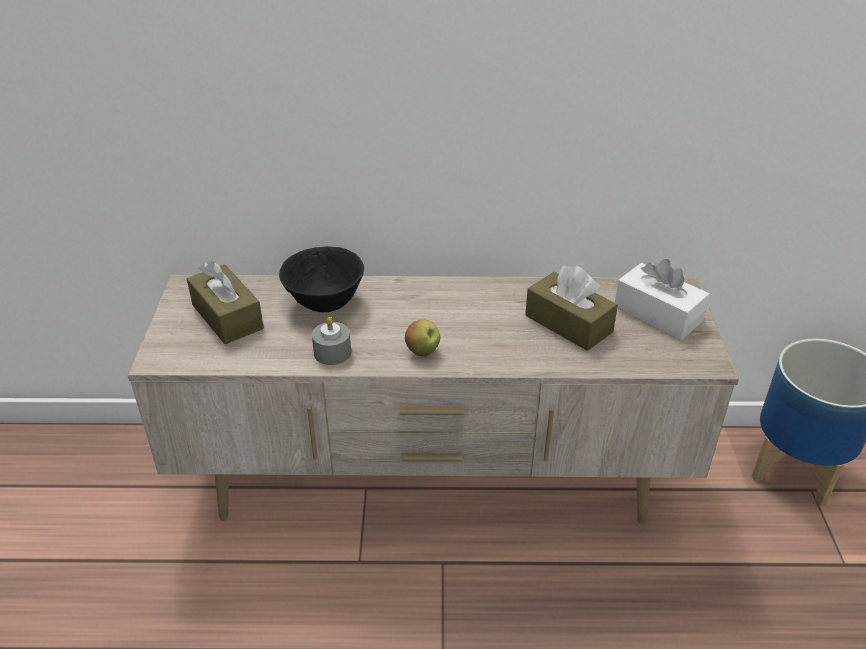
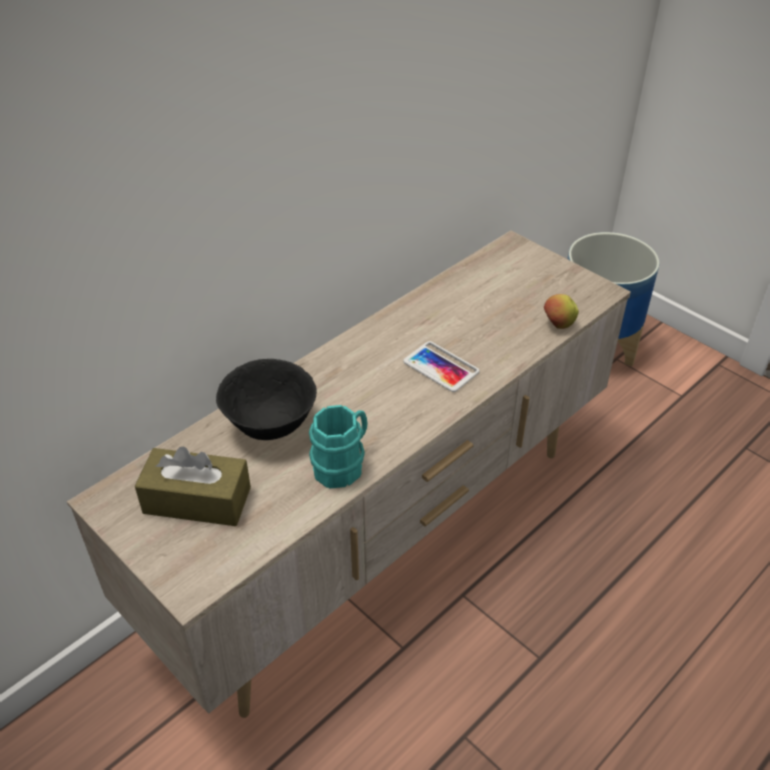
camera: 45 degrees left, 5 degrees up
grey candle [312,317,351,365] -> turquoise mug [309,405,368,489]
apple [405,319,440,357] -> apple moved to [544,294,579,329]
brown tissue box [525,266,618,351] -> none
white tissue box [615,259,710,340] -> none
none -> phone [403,341,480,392]

